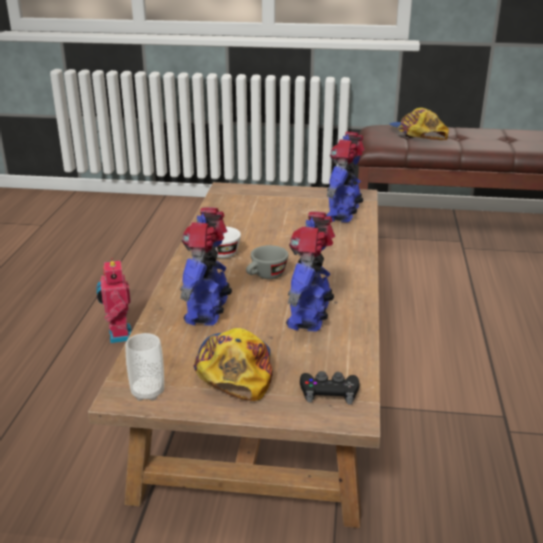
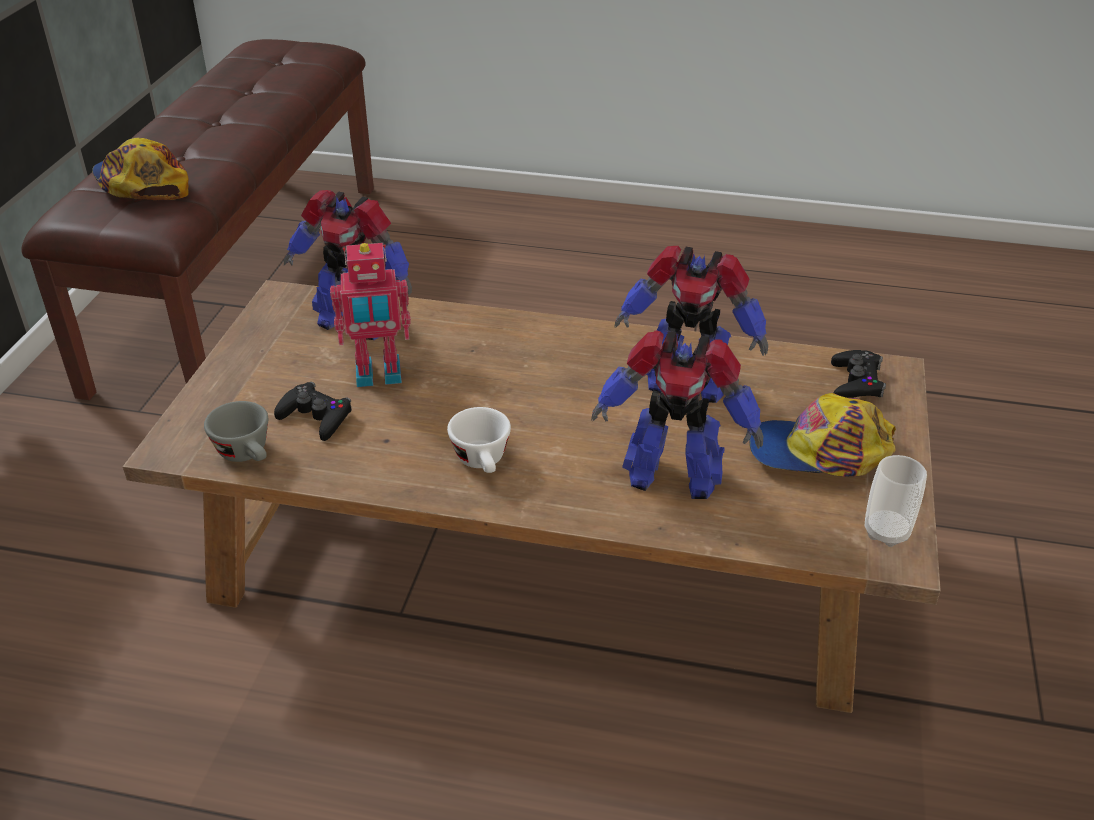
camera: 85 degrees left, 10 degrees up
toy robot [96,258,132,343] -> toy robot moved to [330,243,411,387]
grey cup [246,245,289,279] -> grey cup moved to [204,401,268,462]
cap [389,108,449,140] -> cap turned 75 degrees clockwise [92,138,189,200]
none -> black game controller [274,382,352,441]

